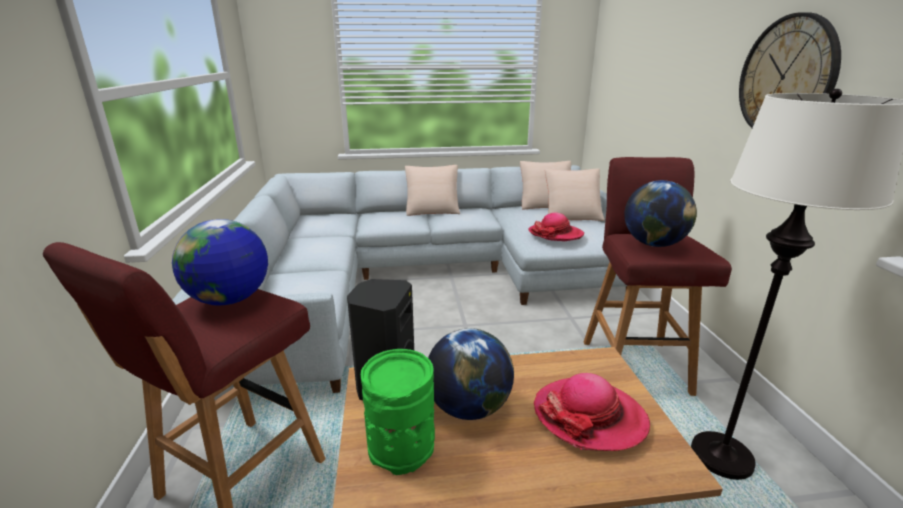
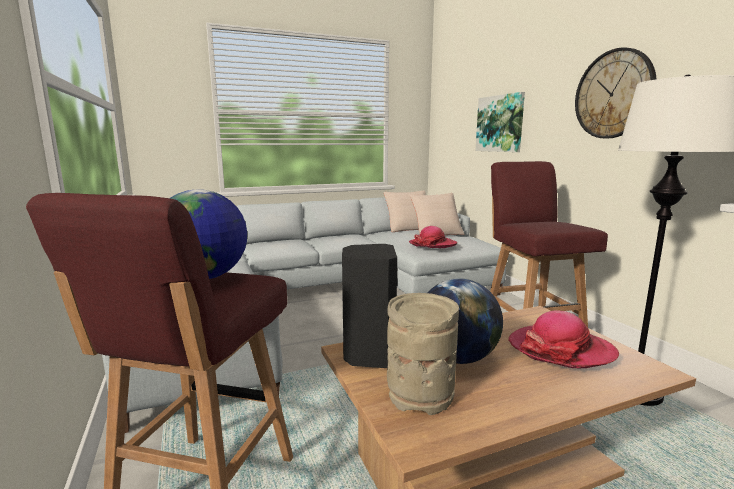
camera: 15 degrees left, 10 degrees down
green vase [361,349,435,475] -> beige vase [387,293,459,415]
beige pillow [405,165,460,216] -> none
globe [624,180,697,247] -> none
none -> picture [475,92,525,152]

